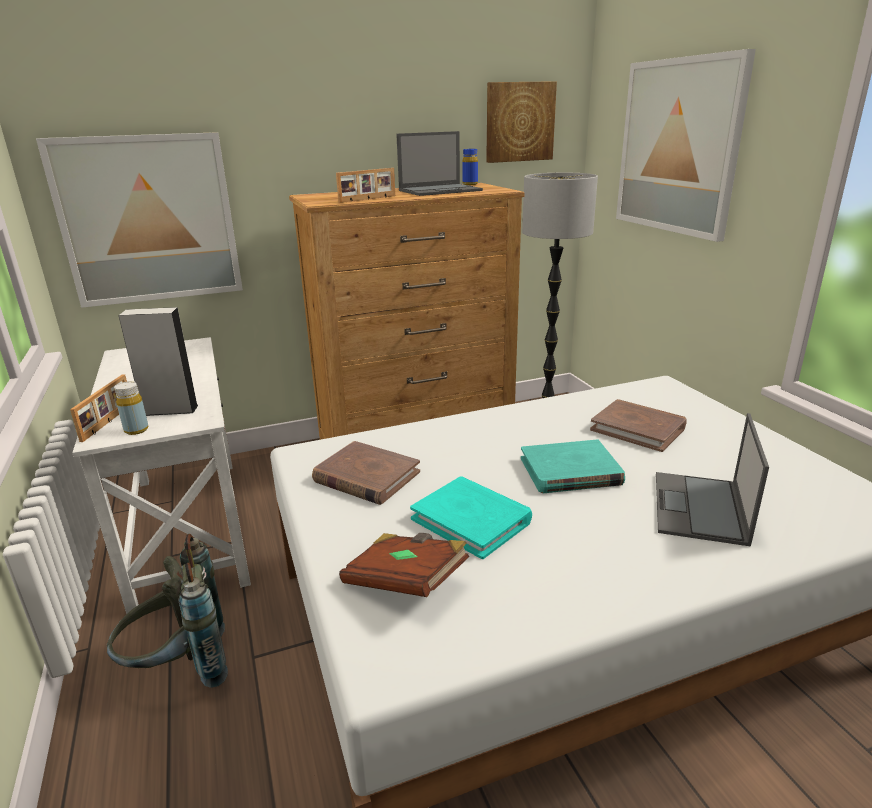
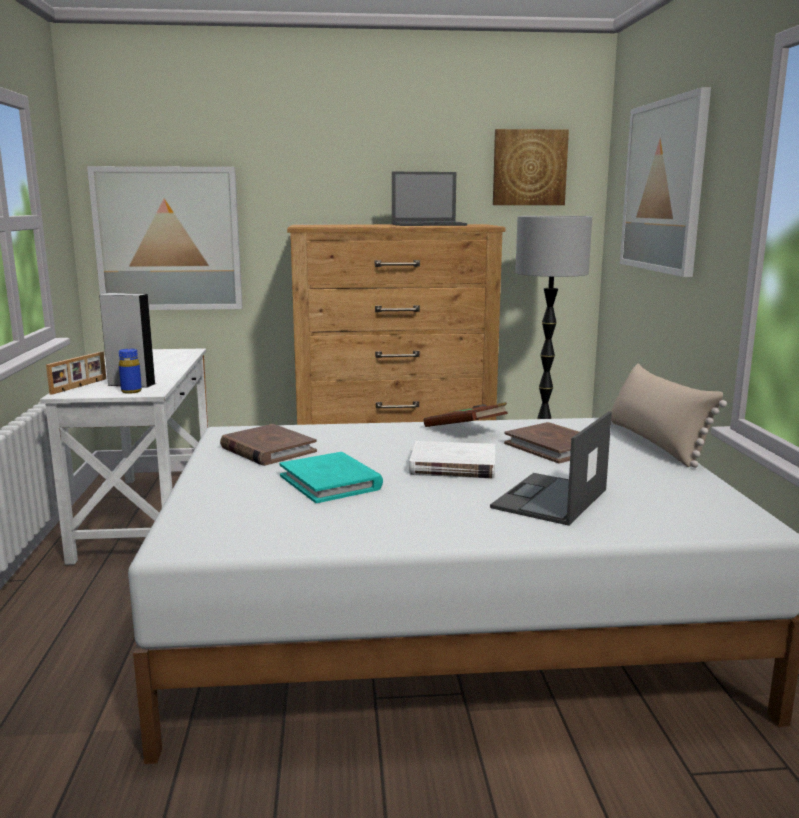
camera: 15 degrees right, 10 degrees down
grey backpack [107,534,228,688] -> none
yellow bottle [114,381,148,435] -> none
picture frame [336,168,395,203] -> none
brown book [339,533,469,597] -> brown book moved to [424,402,508,427]
blue bottle [462,149,478,185] -> blue bottle moved to [119,349,142,394]
turquoise book [521,439,625,493] -> white book [409,441,495,478]
none -> beige pillow [611,363,727,468]

